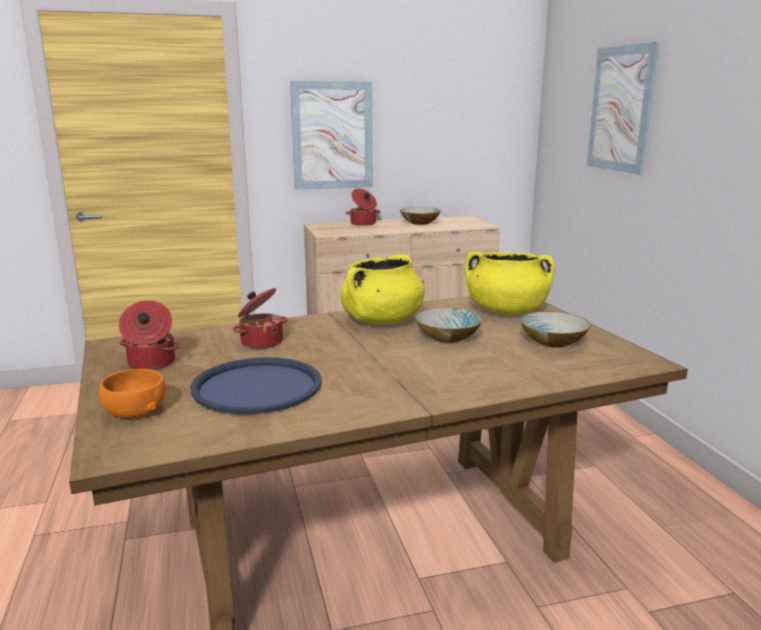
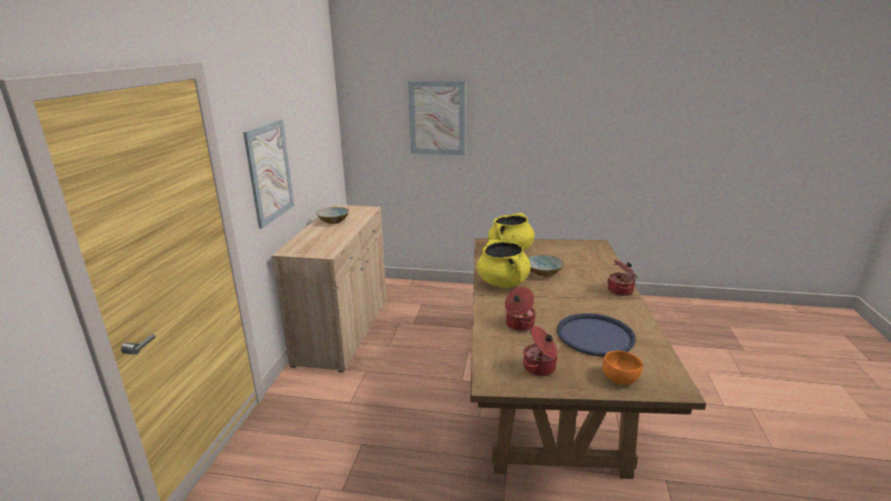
camera: 65 degrees left, 5 degrees up
cooking pot [346,188,381,226] -> cooking pot moved to [607,260,637,296]
bowl [520,311,591,348] -> none

